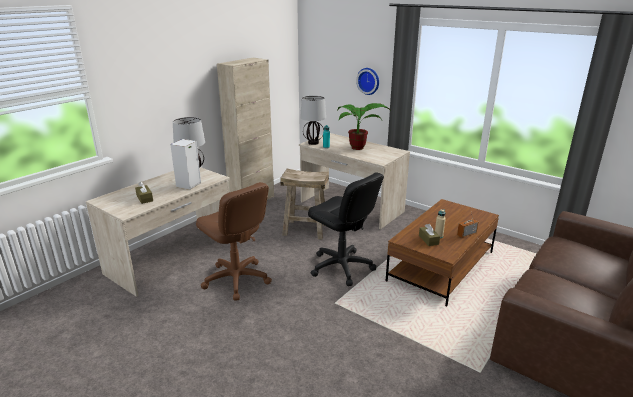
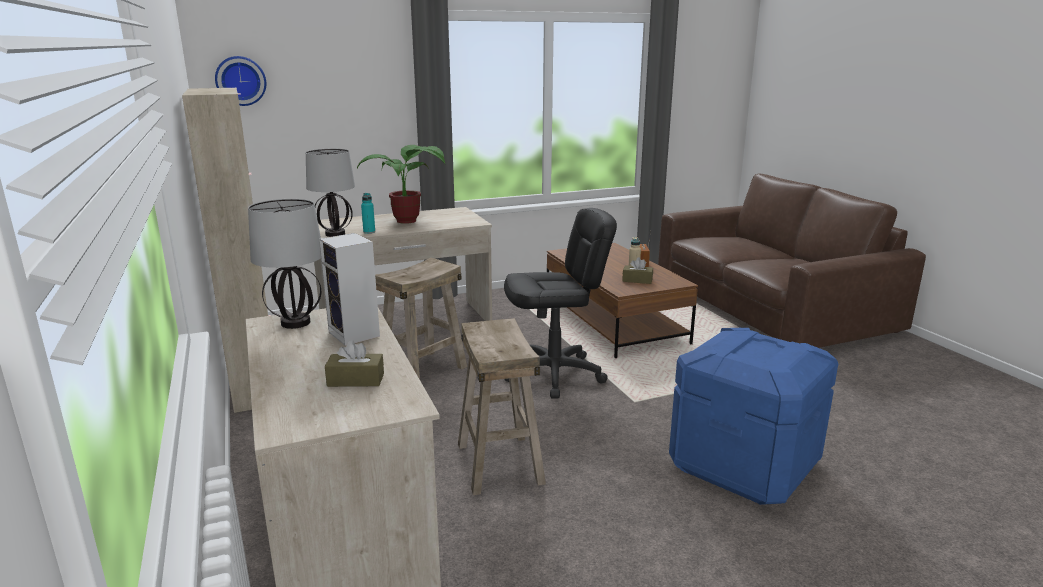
camera: 60 degrees left, 5 degrees down
brown office chair [196,182,272,301] -> beige stool [458,318,546,495]
wall clock [356,68,379,95] -> wall clock moved to [215,56,266,106]
none -> blue storage box [669,328,838,505]

